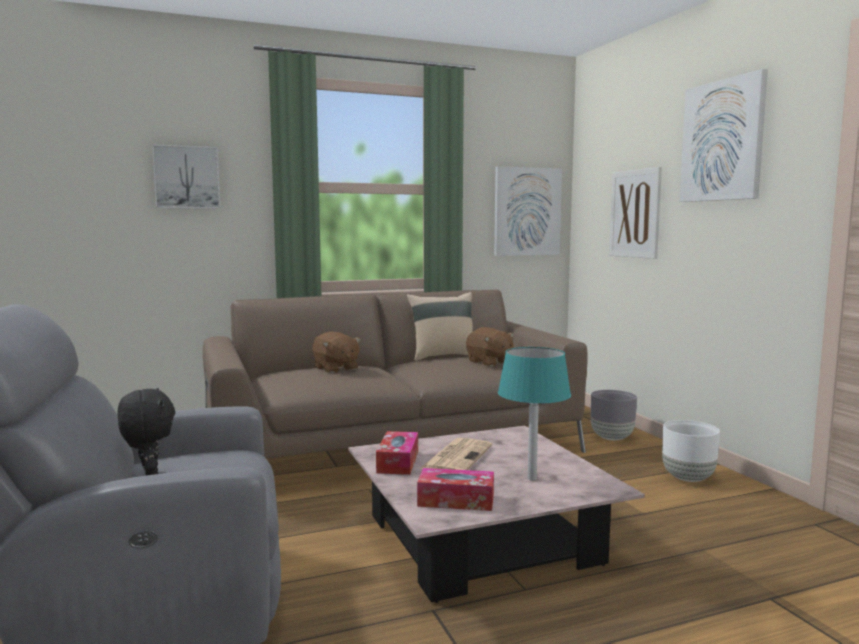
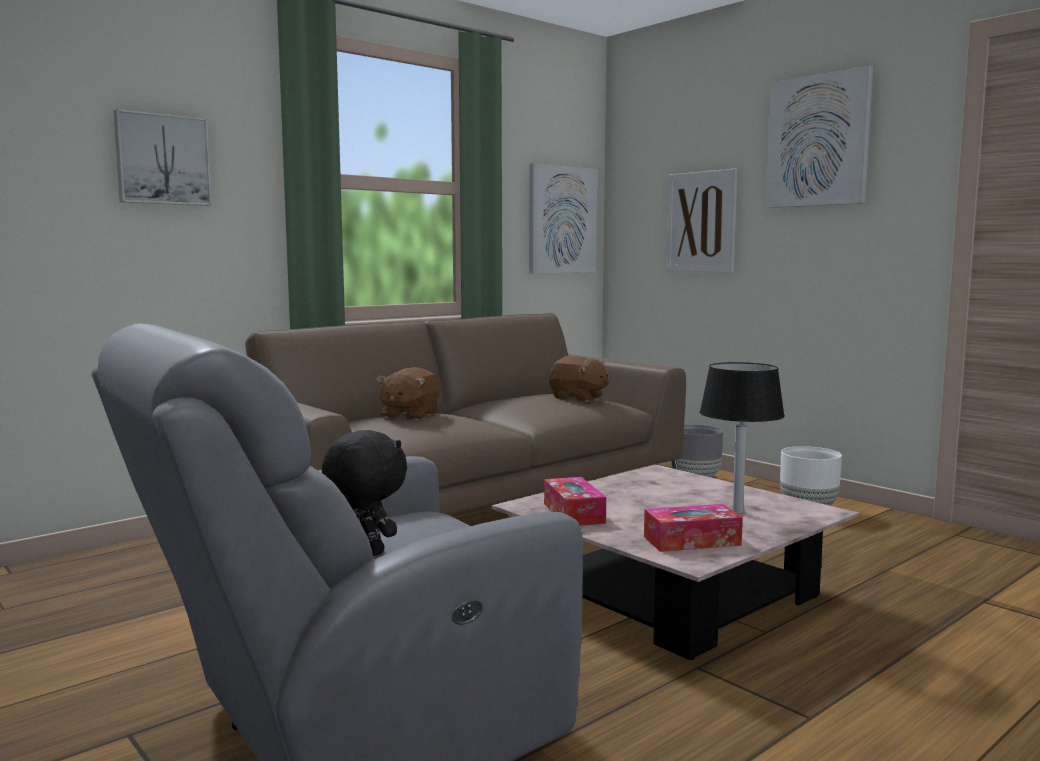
camera: 20 degrees left, 0 degrees up
brown plush toy [312,331,361,373] -> brown plush toy turned 75 degrees clockwise [375,367,440,420]
beige pillow [407,292,473,361] -> none
newspaper [420,438,492,470] -> none
turquoise table lamp [498,347,571,481] -> black table lamp [700,362,785,514]

